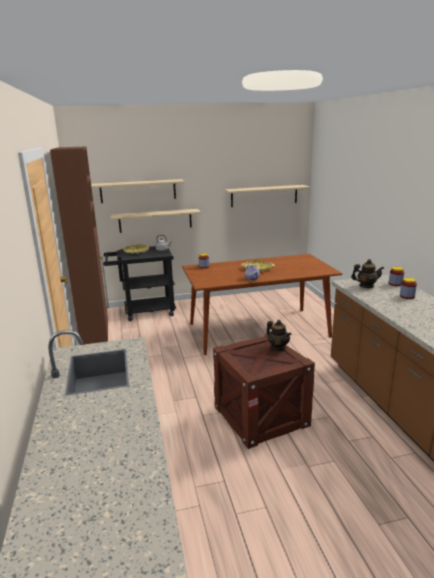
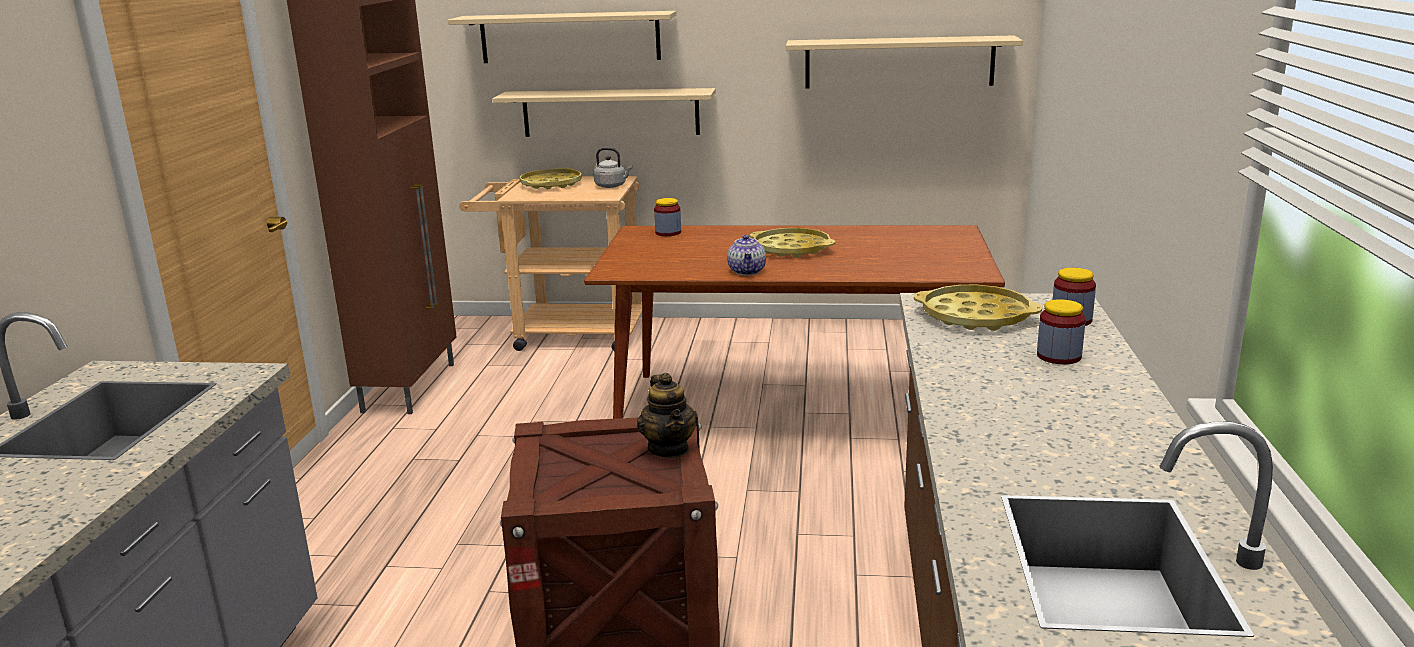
camera: 20 degrees right, 0 degrees up
black cart [103,246,176,321] -> beige cart [459,176,642,351]
teapot [351,259,384,288] -> yellow tray [914,285,1042,331]

